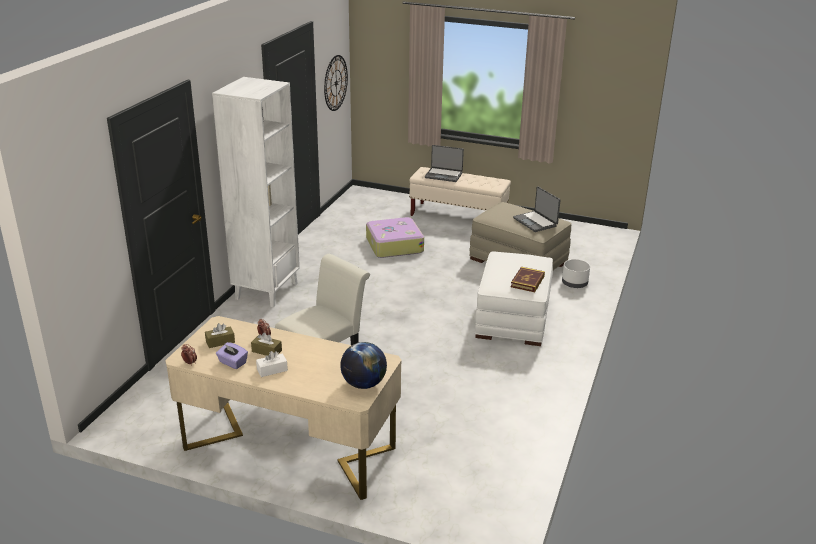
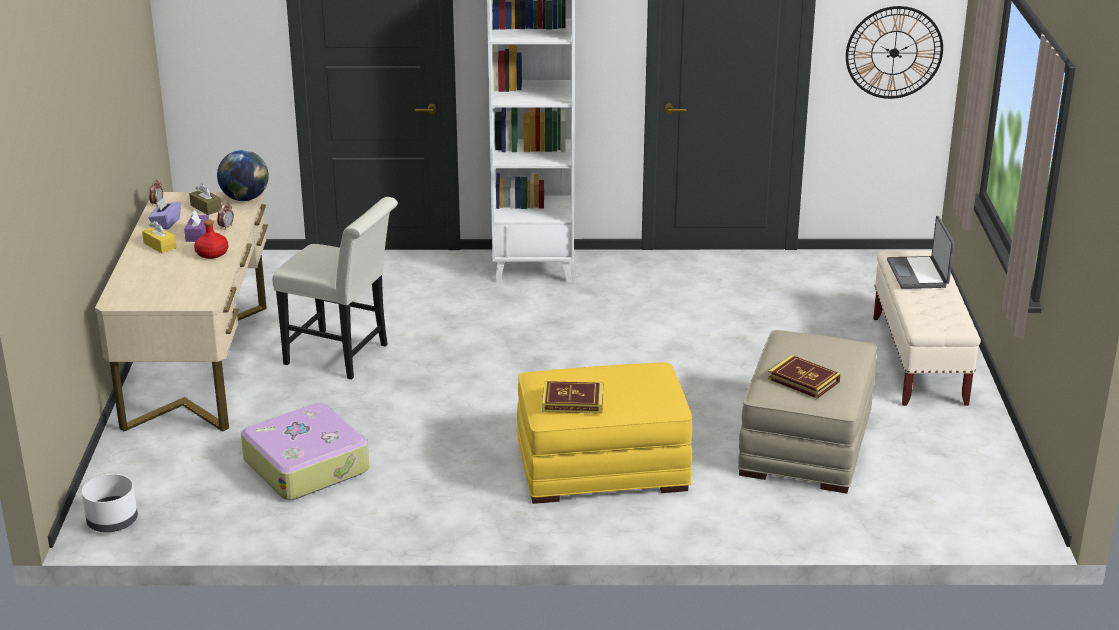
camera: 70 degrees right, 0 degrees up
brown tissue box [251,332,282,356] -> purple tissue box [184,209,209,242]
white tissue box [256,351,288,377] -> yellow tissue box [142,221,177,253]
globe [340,342,387,389] -> globe moved to [217,150,269,201]
suitcase [366,217,424,258] -> suitcase moved to [241,403,369,500]
white ottoman [475,252,553,346] -> yellow ottoman [517,362,692,504]
laptop [513,186,560,232] -> book [768,355,841,399]
white planter [562,259,590,288] -> white planter moved to [82,474,138,532]
none -> red bottle [194,219,228,259]

